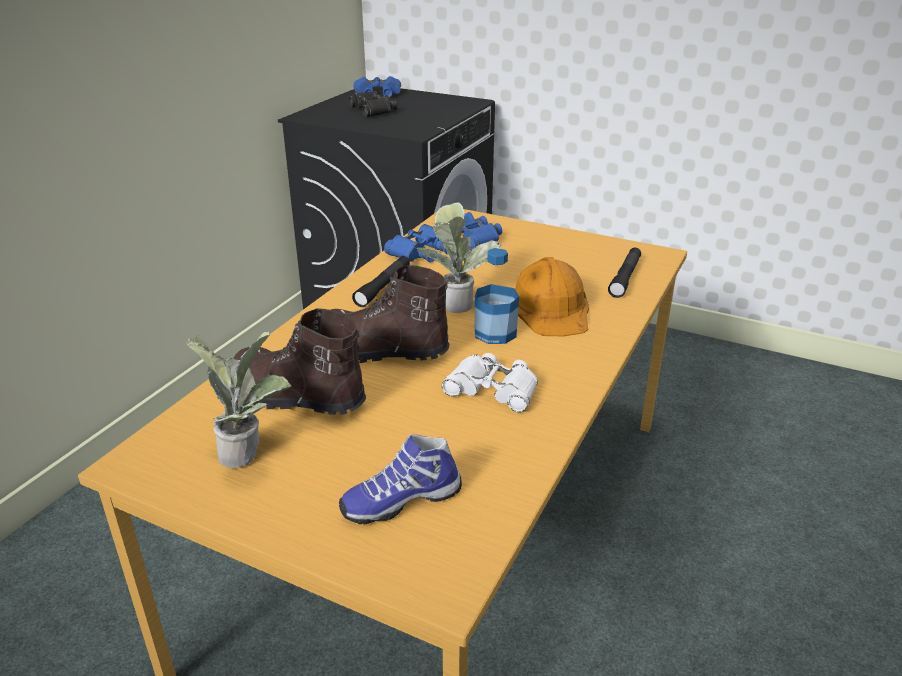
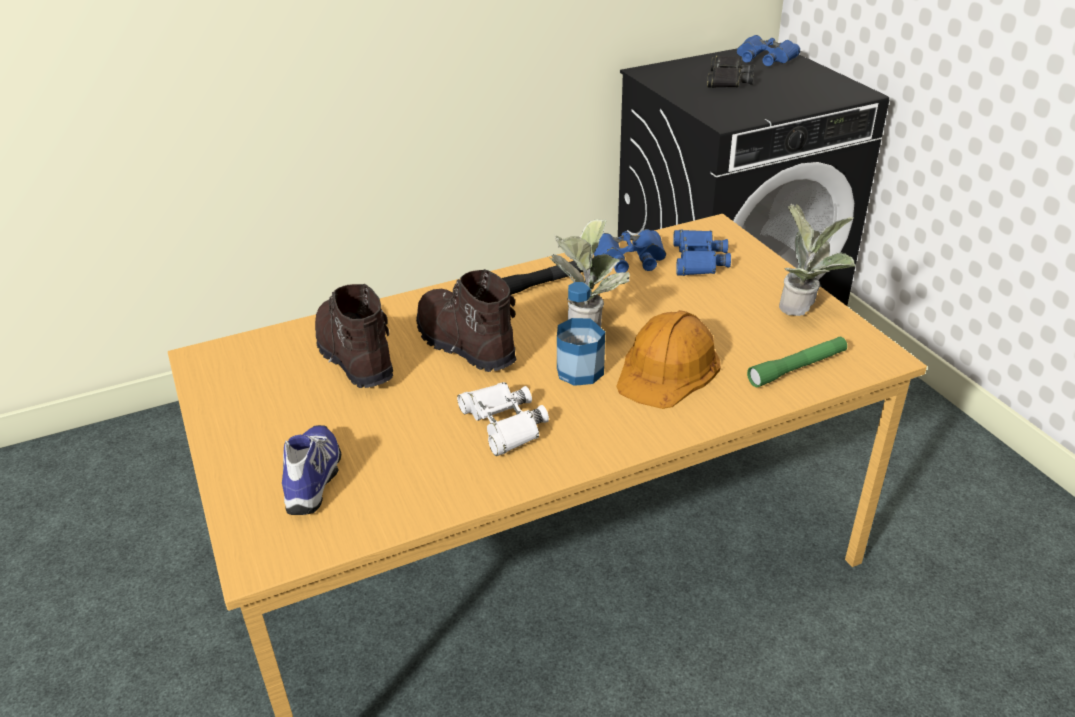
camera: 40 degrees right, 5 degrees up
potted plant [186,332,291,469] -> potted plant moved to [779,204,856,316]
shoe [339,435,462,525] -> shoe turned 75 degrees clockwise [282,425,341,515]
black flashlight [608,248,641,298] -> green flashlight [747,336,847,387]

